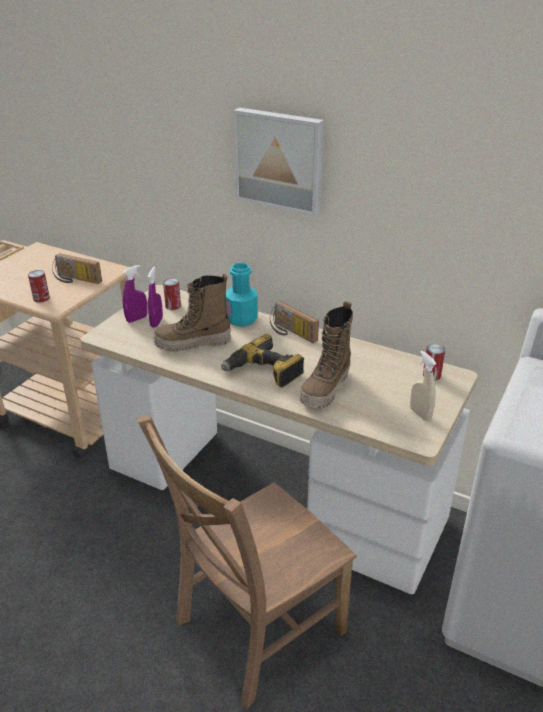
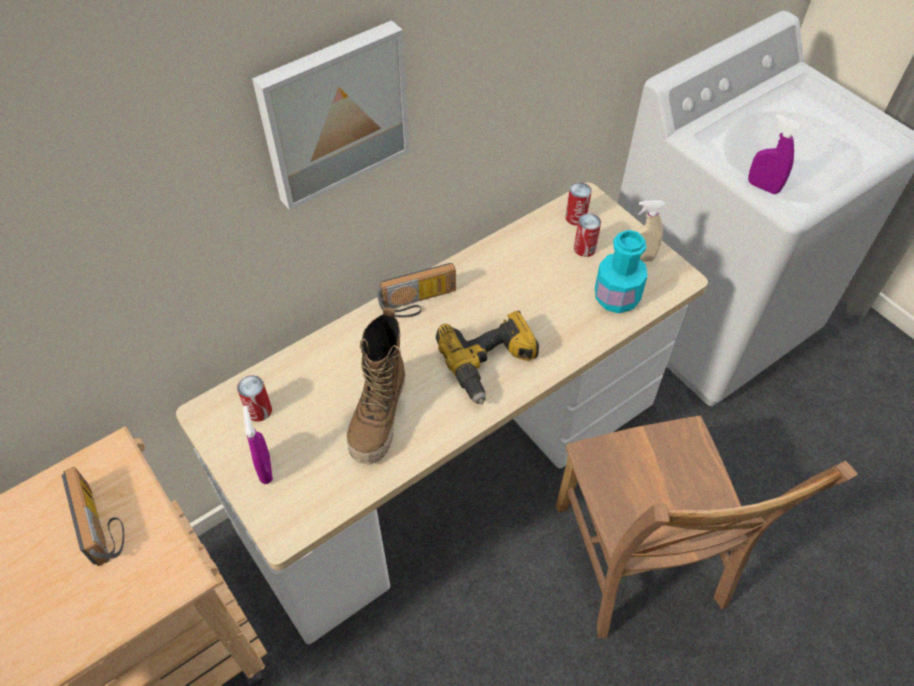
camera: 65 degrees left, 20 degrees up
can [28,270,50,303] -> can moved to [574,213,601,257]
radio [52,253,102,284] -> radio turned 75 degrees counterclockwise [62,467,124,566]
purple spray bottle [148,267,163,328] -> purple spray bottle moved to [748,114,801,194]
turquoise bottle [226,263,258,327] -> turquoise bottle moved to [595,230,648,313]
boot [300,301,353,409] -> none

